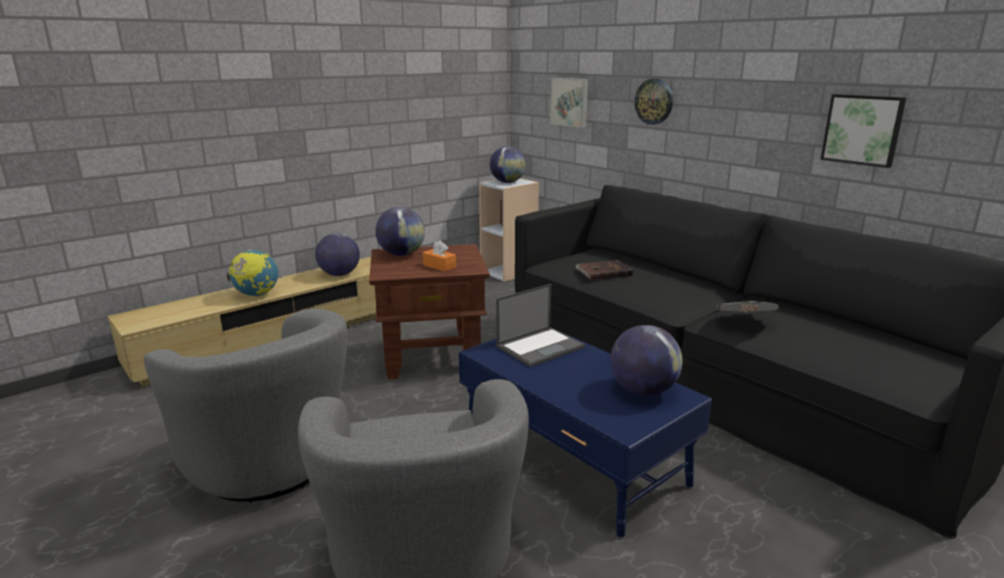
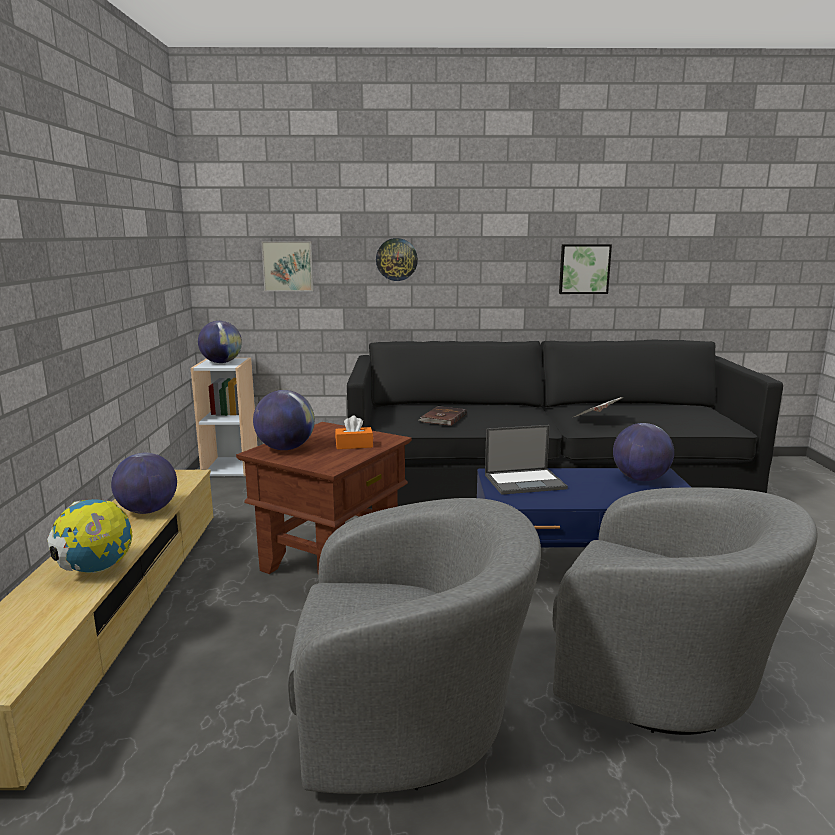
camera: 50 degrees left, 5 degrees down
laptop [496,284,585,367] -> laptop turned 75 degrees clockwise [485,425,568,495]

